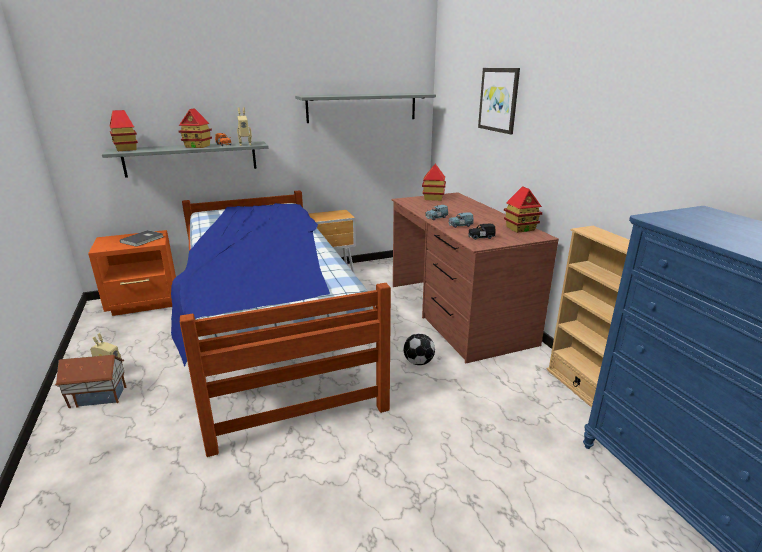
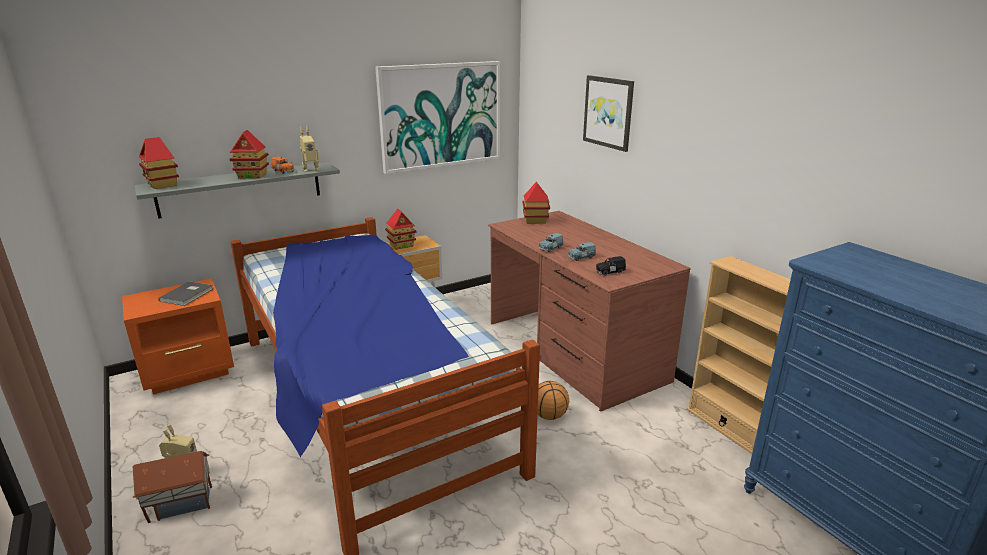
camera: 10 degrees left, 0 degrees up
grey shelf [295,93,436,123] -> picture [375,61,500,174]
football [403,333,435,365] -> basketball [538,381,569,420]
toy house [504,186,542,233] -> toy house moved to [385,209,417,250]

